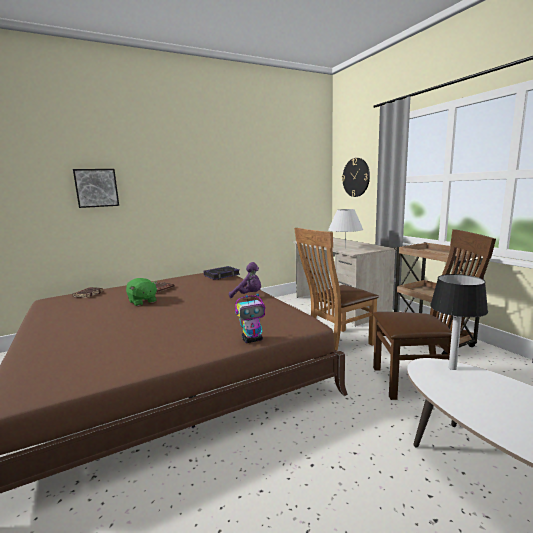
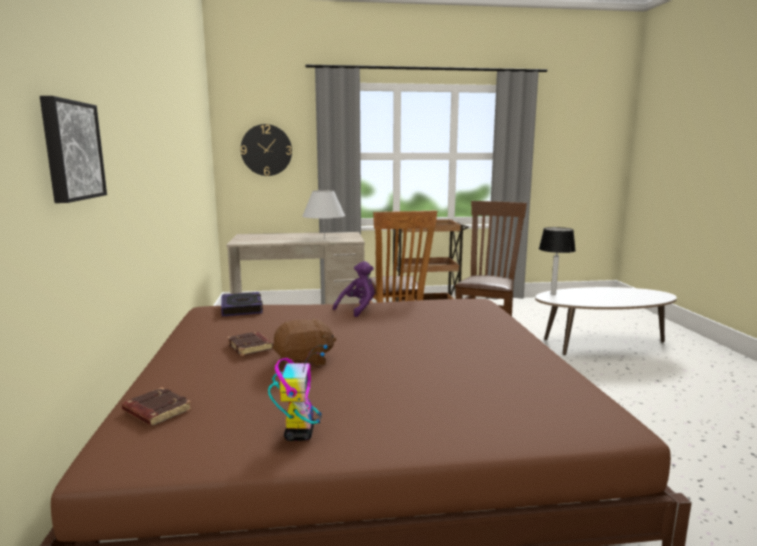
camera: 70 degrees left, 0 degrees up
green plush toy [126,278,158,306] -> brown plush toy [273,318,336,366]
toy robot [235,293,265,343] -> toy robot moved to [268,345,328,441]

